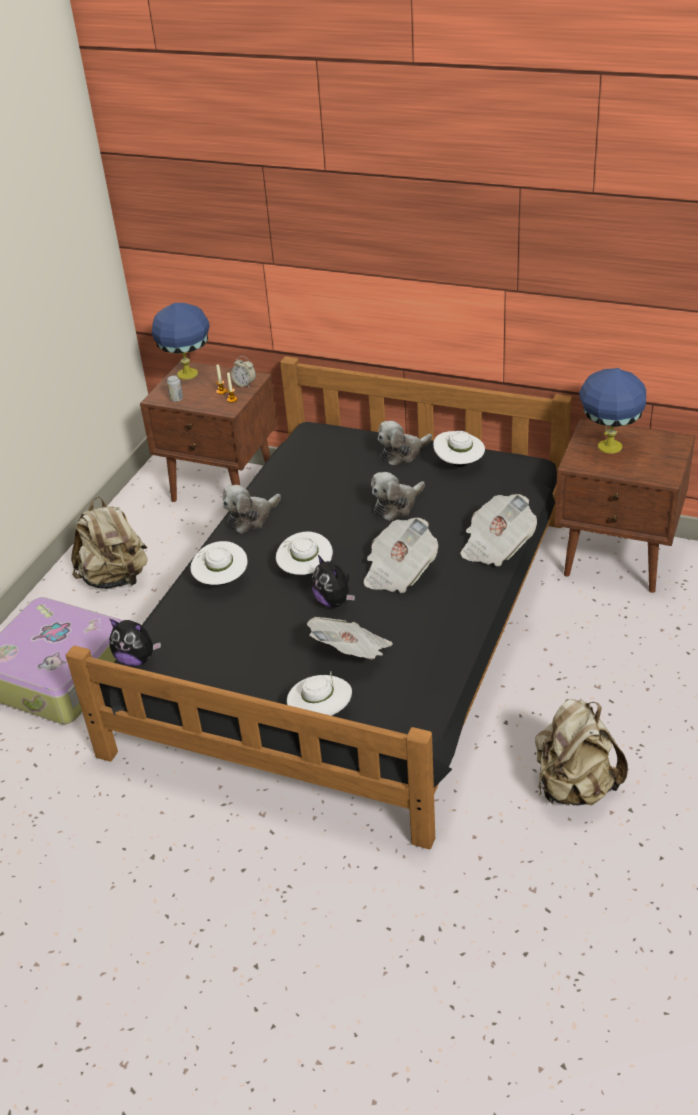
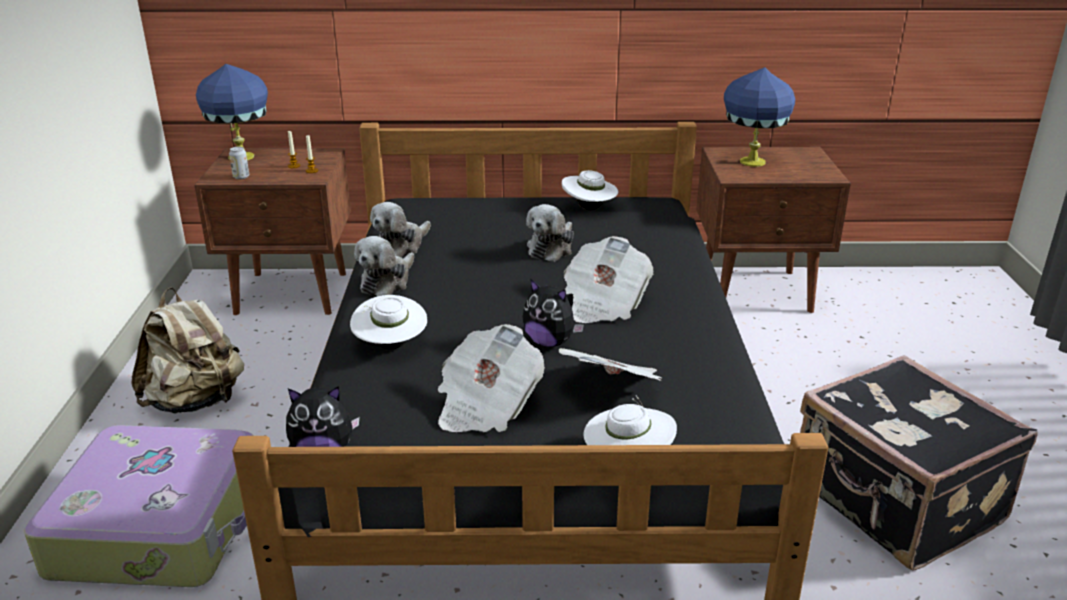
camera: 25 degrees left, 10 degrees down
alarm clock [231,356,256,387] -> none
white hat [276,532,333,575] -> none
plush toy [378,421,432,465] -> plush toy moved to [370,202,431,257]
newspaper [461,494,537,566] -> newspaper moved to [438,324,545,432]
beige backpack [535,699,628,806] -> black suitcase [800,355,1037,570]

